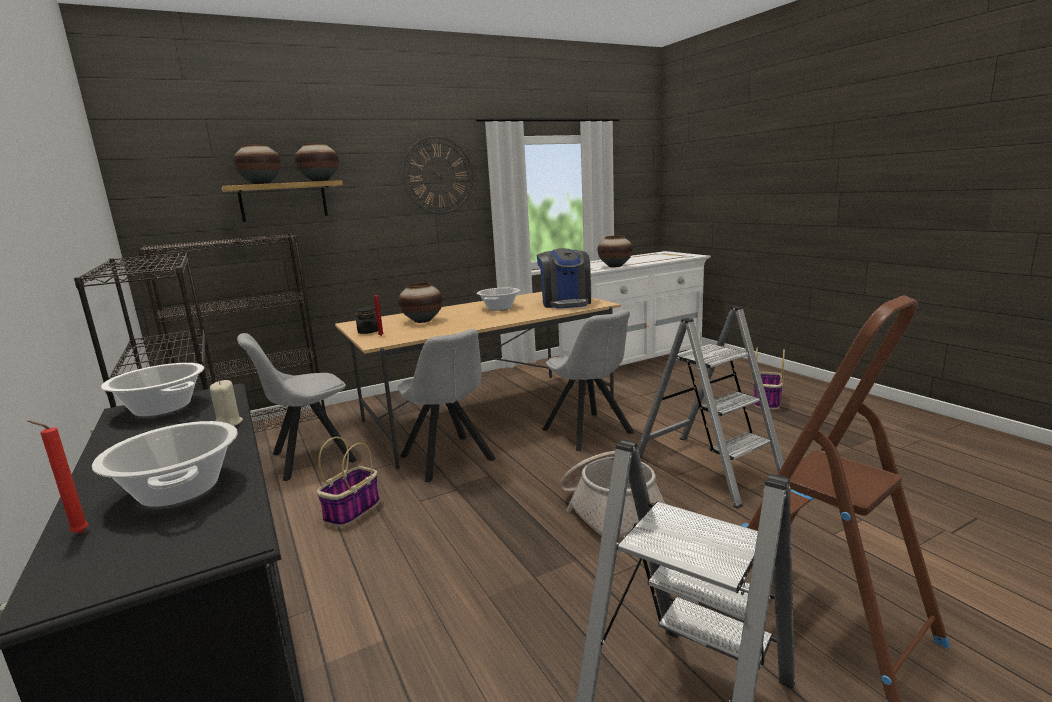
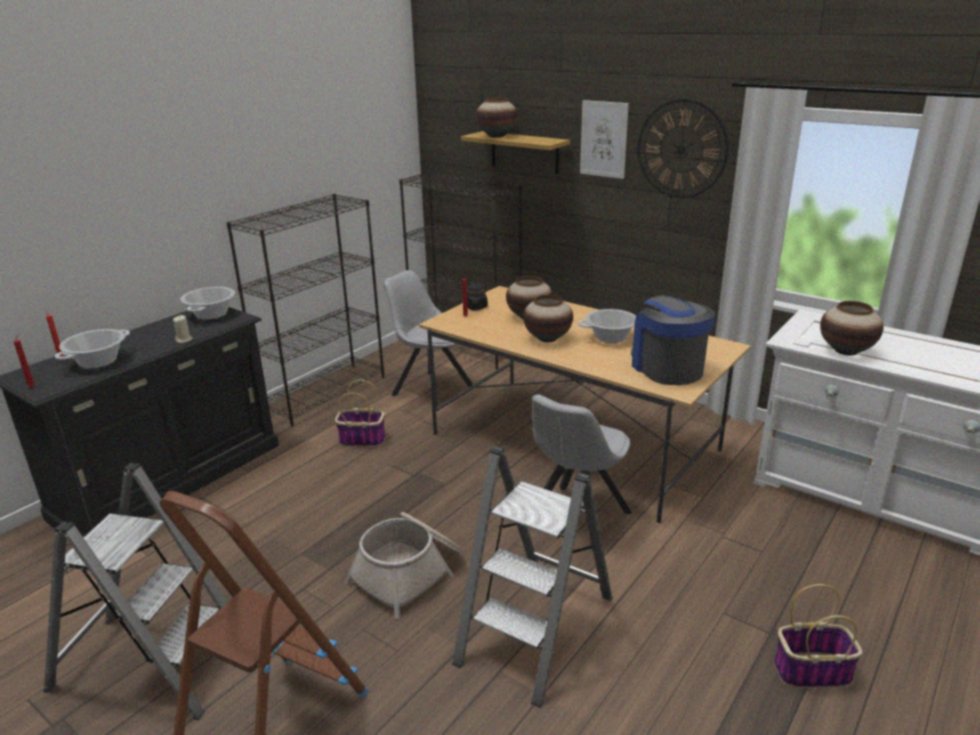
camera: 65 degrees right, 10 degrees up
vase [294,143,339,182] -> vase moved to [523,295,573,342]
grey chair [398,329,496,482] -> none
coffee machine [536,248,591,309] -> coffee machine turned 105 degrees clockwise [631,295,715,385]
none -> red candle [13,333,35,388]
none -> picture [580,100,629,179]

